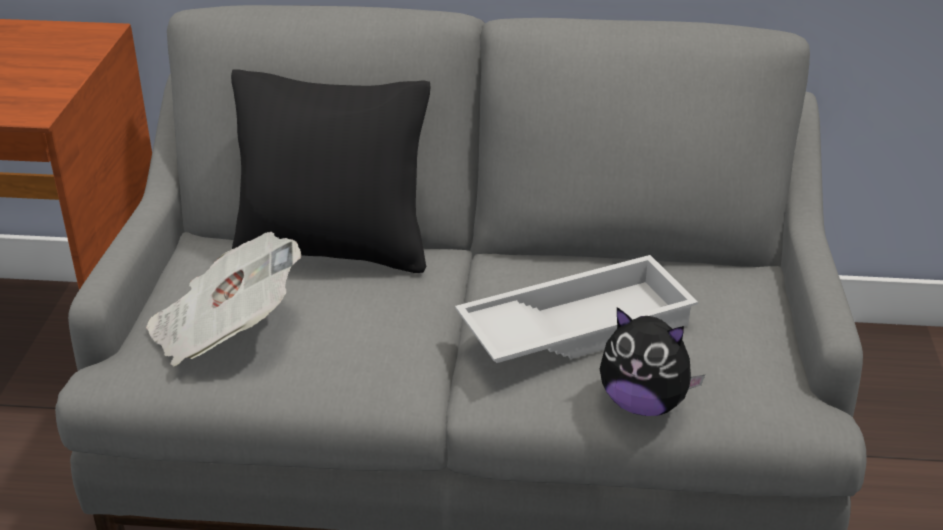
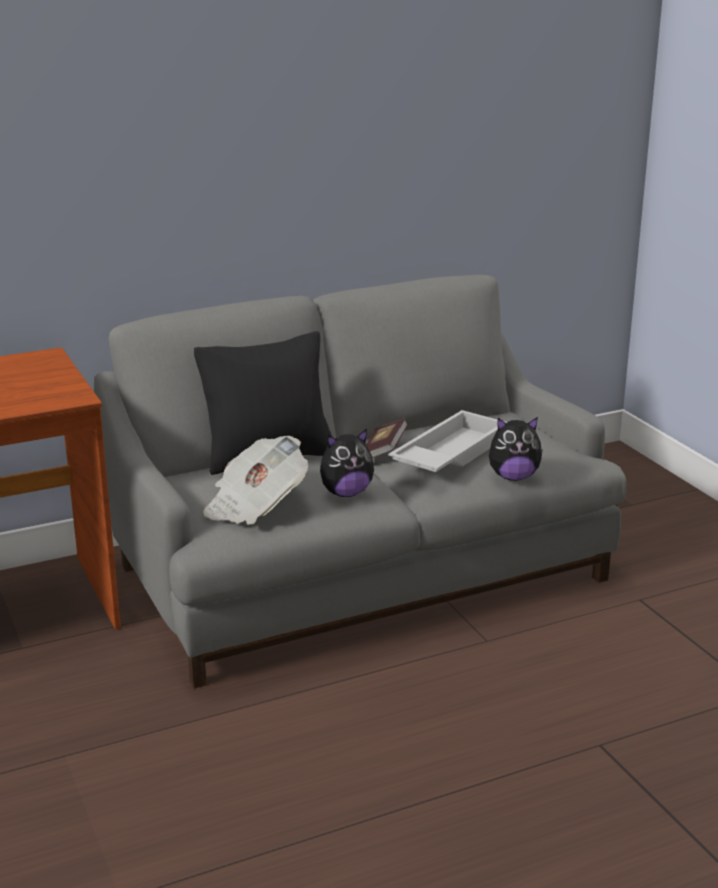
camera: 30 degrees left, 10 degrees down
none -> plush toy [320,429,374,497]
none -> book [366,418,408,458]

